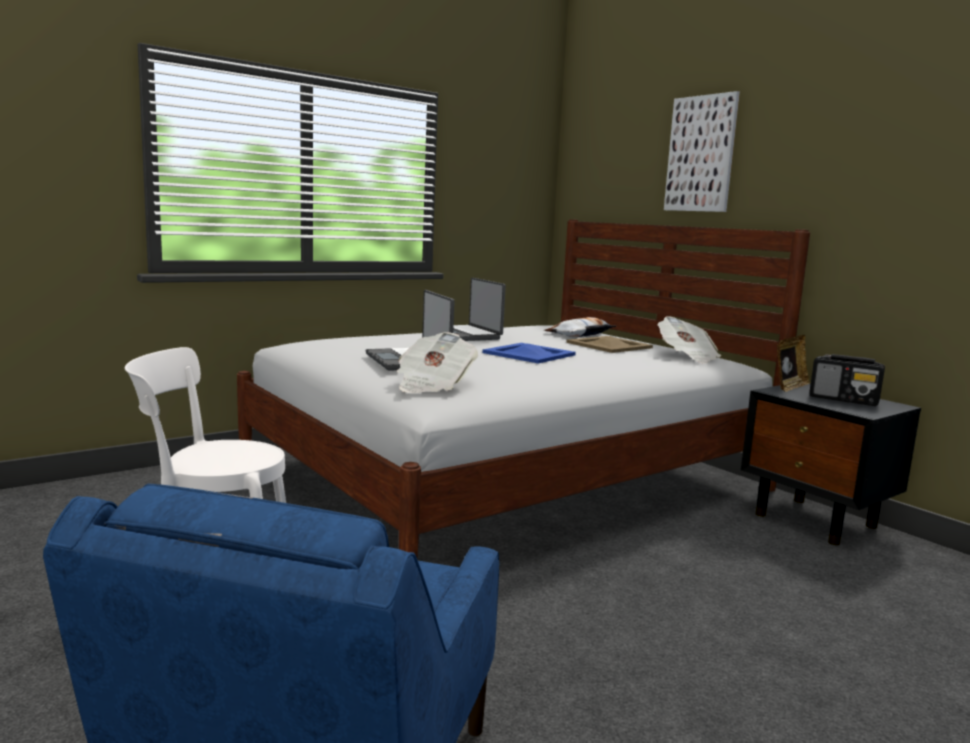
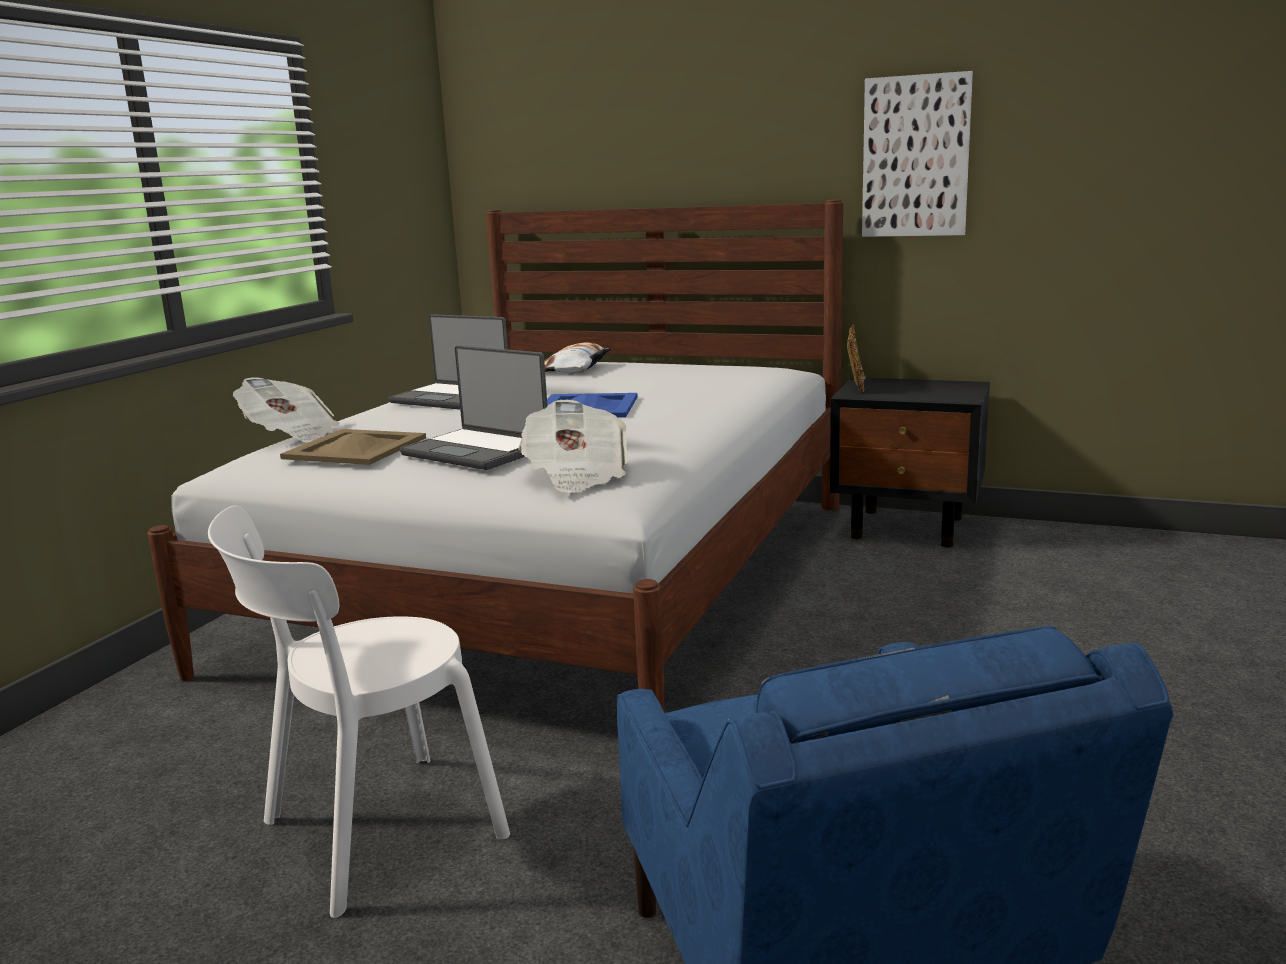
camera: 30 degrees left, 5 degrees up
beige tray [566,336,653,353] -> beige tray moved to [280,429,426,465]
newspaper [658,316,721,364] -> newspaper moved to [233,377,340,442]
picture [664,91,740,212] -> picture moved to [862,71,973,237]
radio [809,354,885,406] -> none

